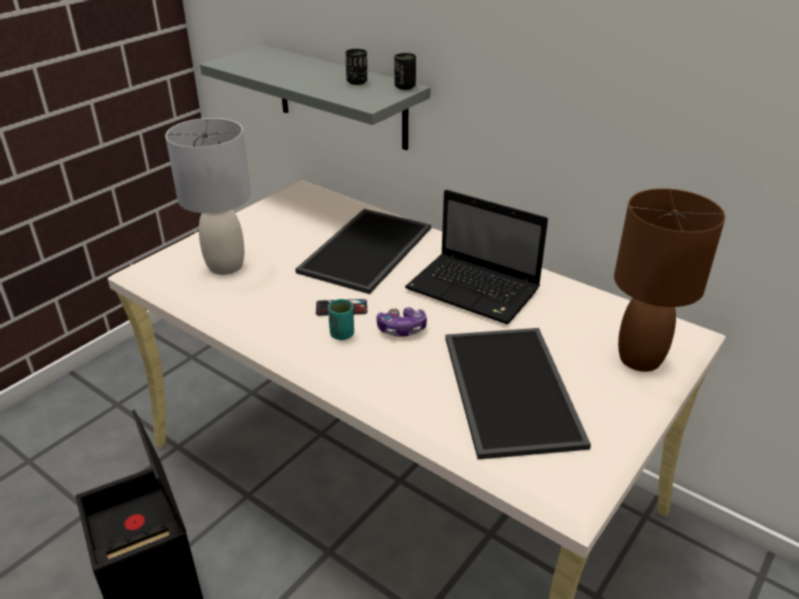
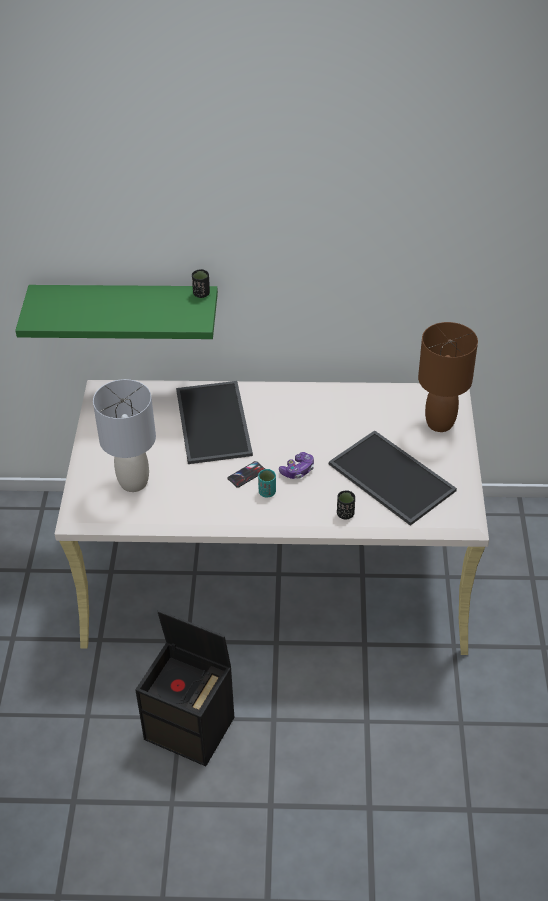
camera: 35 degrees left, 10 degrees up
grey shelf [200,45,431,150] -> green shelf [15,285,218,339]
black cup [346,49,367,85] -> black cup moved to [337,490,355,519]
laptop [405,190,548,324] -> none

